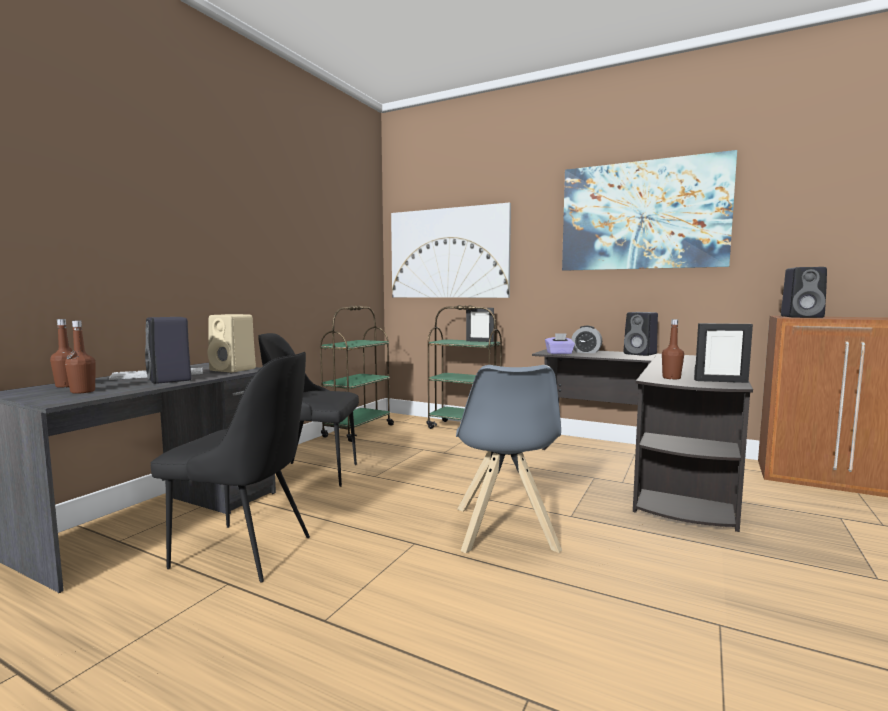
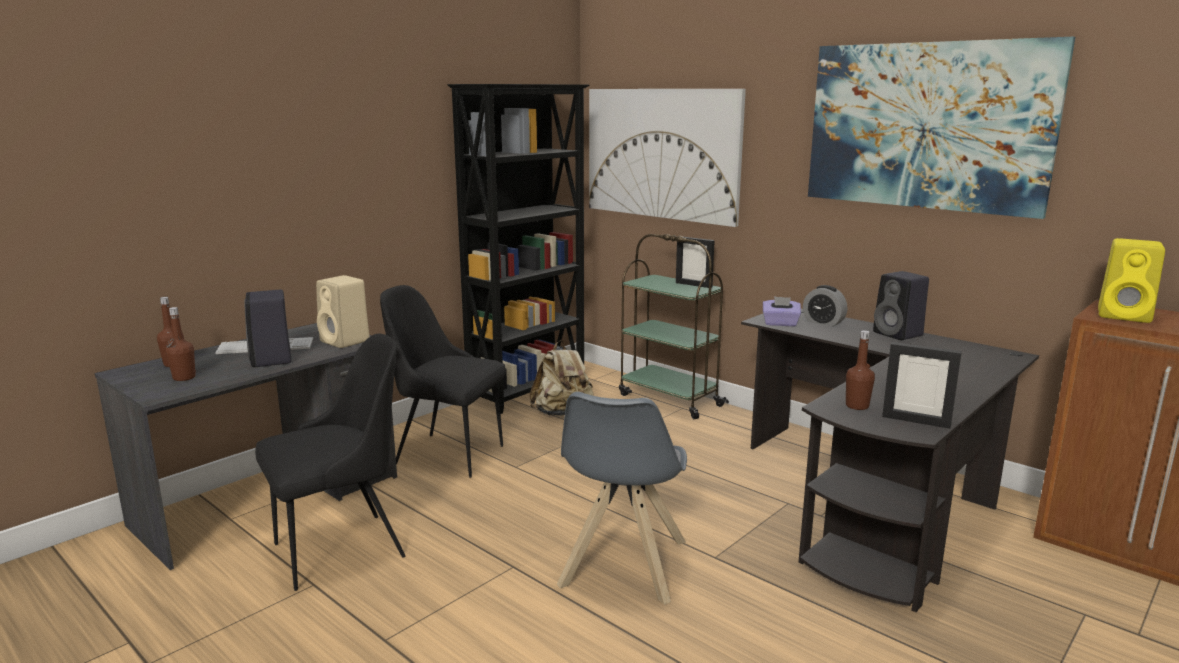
camera: 15 degrees right, 10 degrees up
black chair [151,352,310,583] -> black chair turned 60 degrees counterclockwise [255,334,405,591]
green cart [320,305,394,442] -> black bookcase [448,84,589,414]
black speaker [781,267,827,318] -> yellow speaker [1098,238,1165,323]
none -> beige backpack [530,340,594,416]

